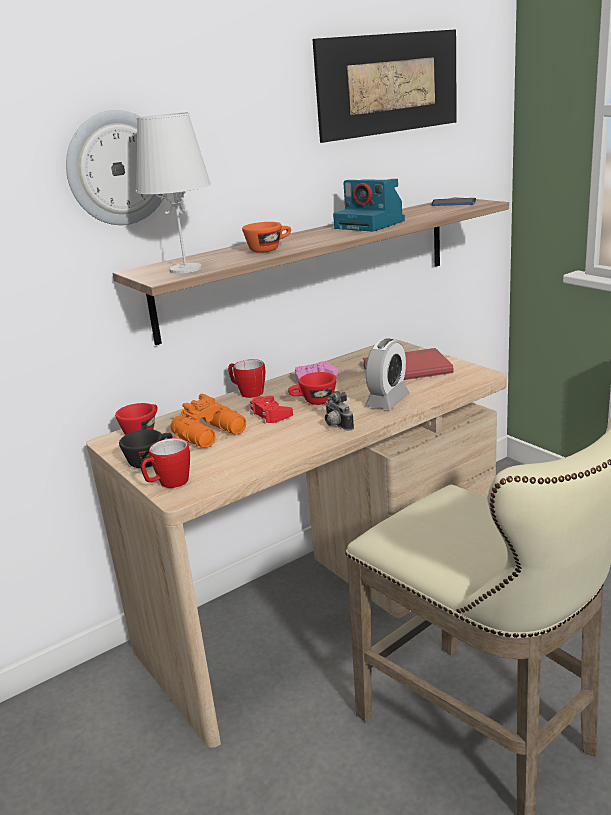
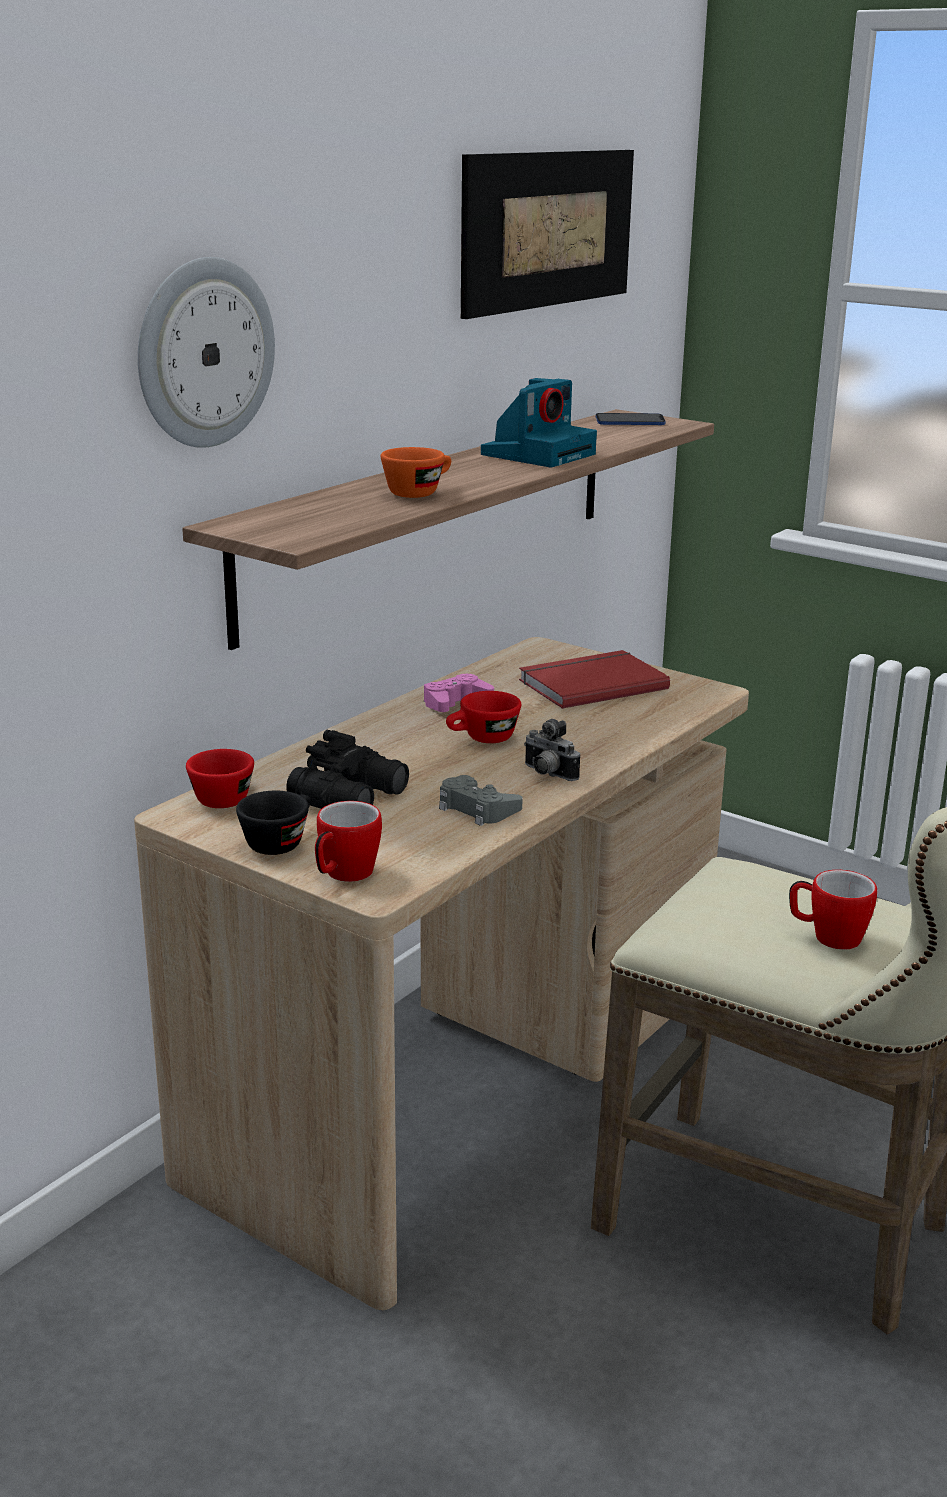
camera: 20 degrees left, 0 degrees up
white table lamp [136,112,211,273] -> none
orange binoculars [171,394,246,448] -> black binoculars [286,730,409,809]
mug [228,359,265,398] -> mug moved to [789,870,877,950]
red game controller [250,396,293,424] -> none
camera [333,179,405,232] -> camera turned 75 degrees counterclockwise [481,378,597,467]
alarm clock [365,338,409,409] -> none
none -> grey game controller [439,775,523,826]

